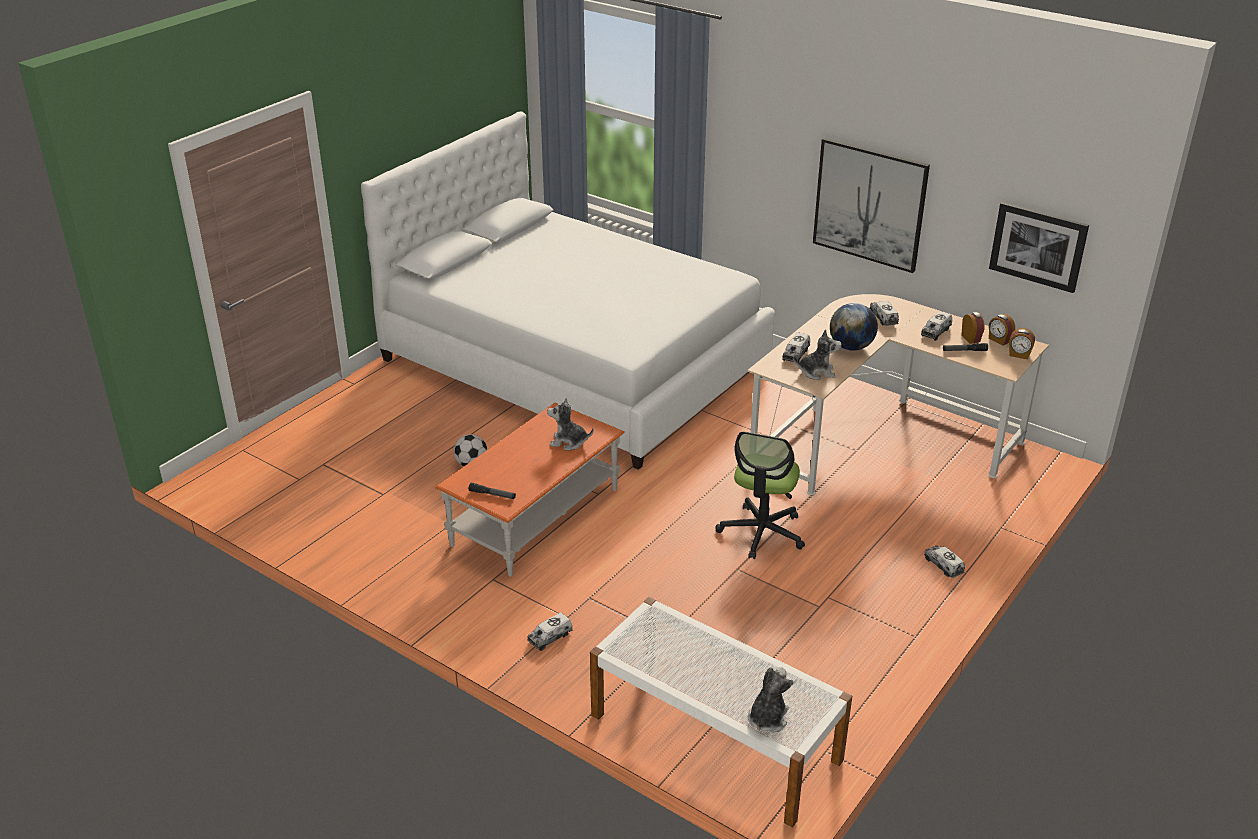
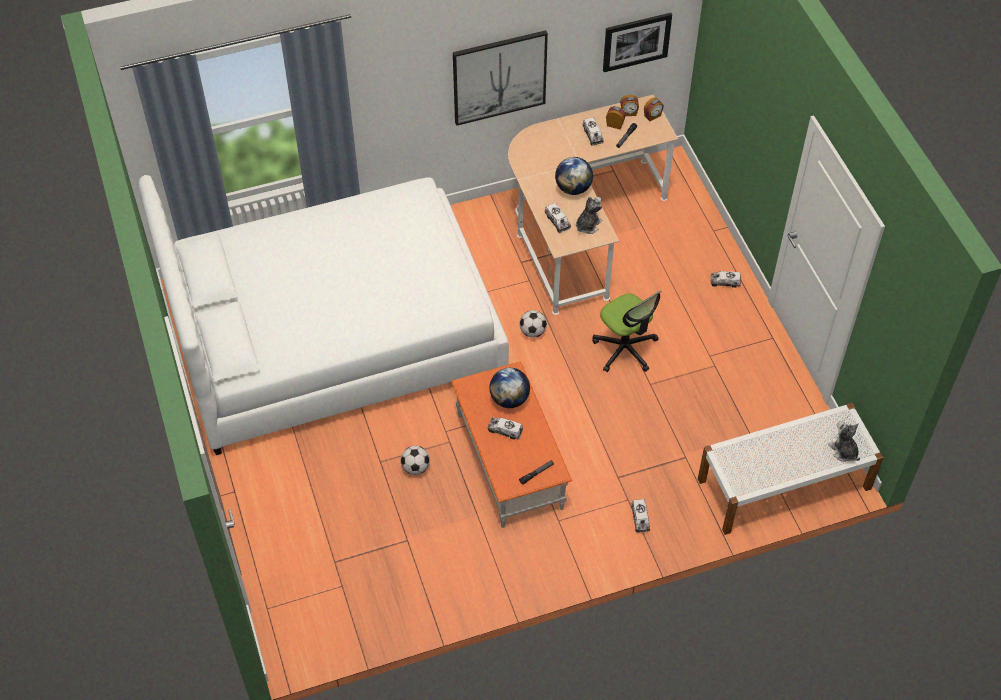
camera: 55 degrees left, 20 degrees up
plush toy [547,398,593,451] -> globe [489,368,530,408]
toy truck [870,301,899,326] -> toy truck moved to [488,417,523,440]
none -> football [520,310,547,338]

